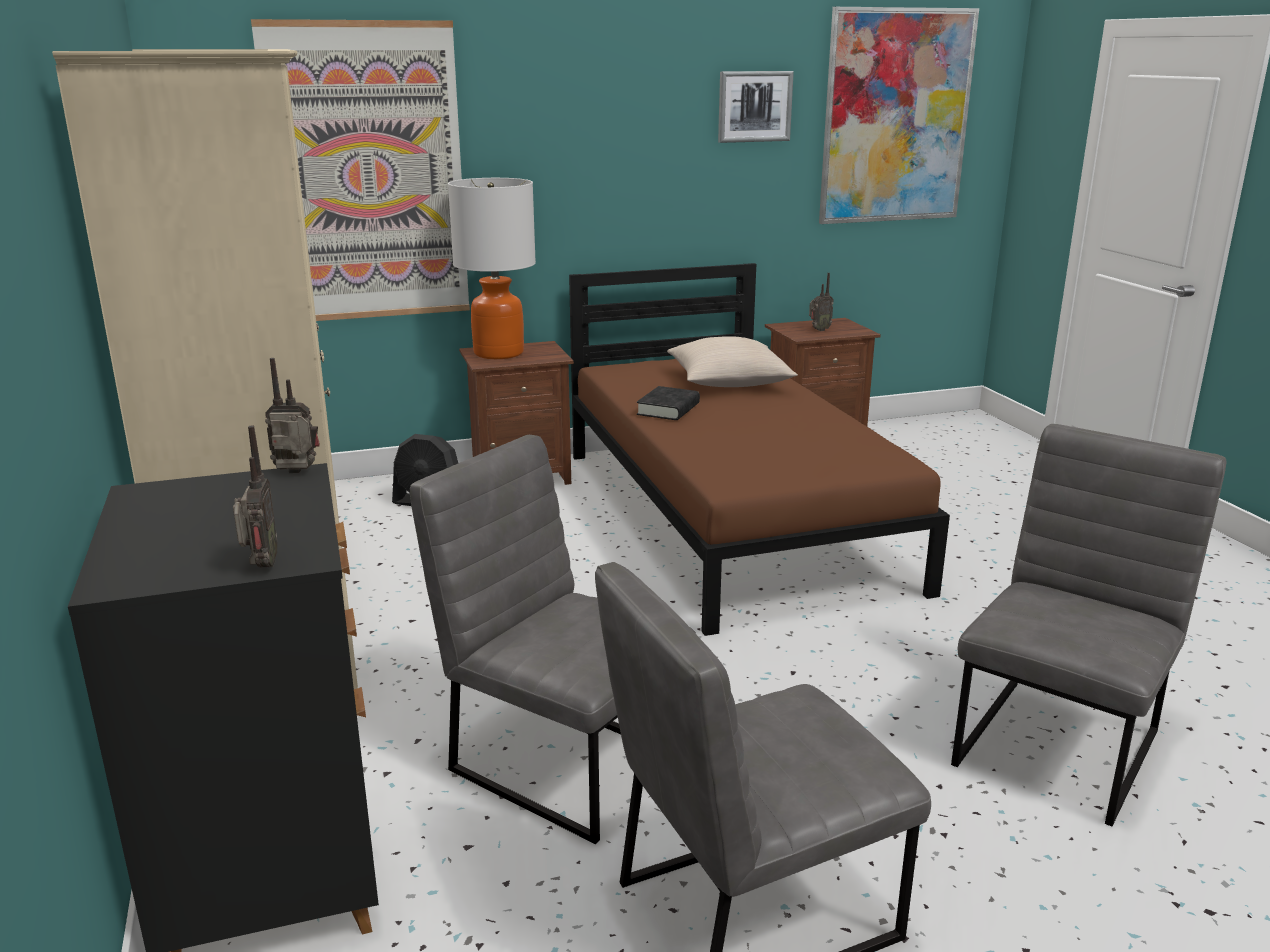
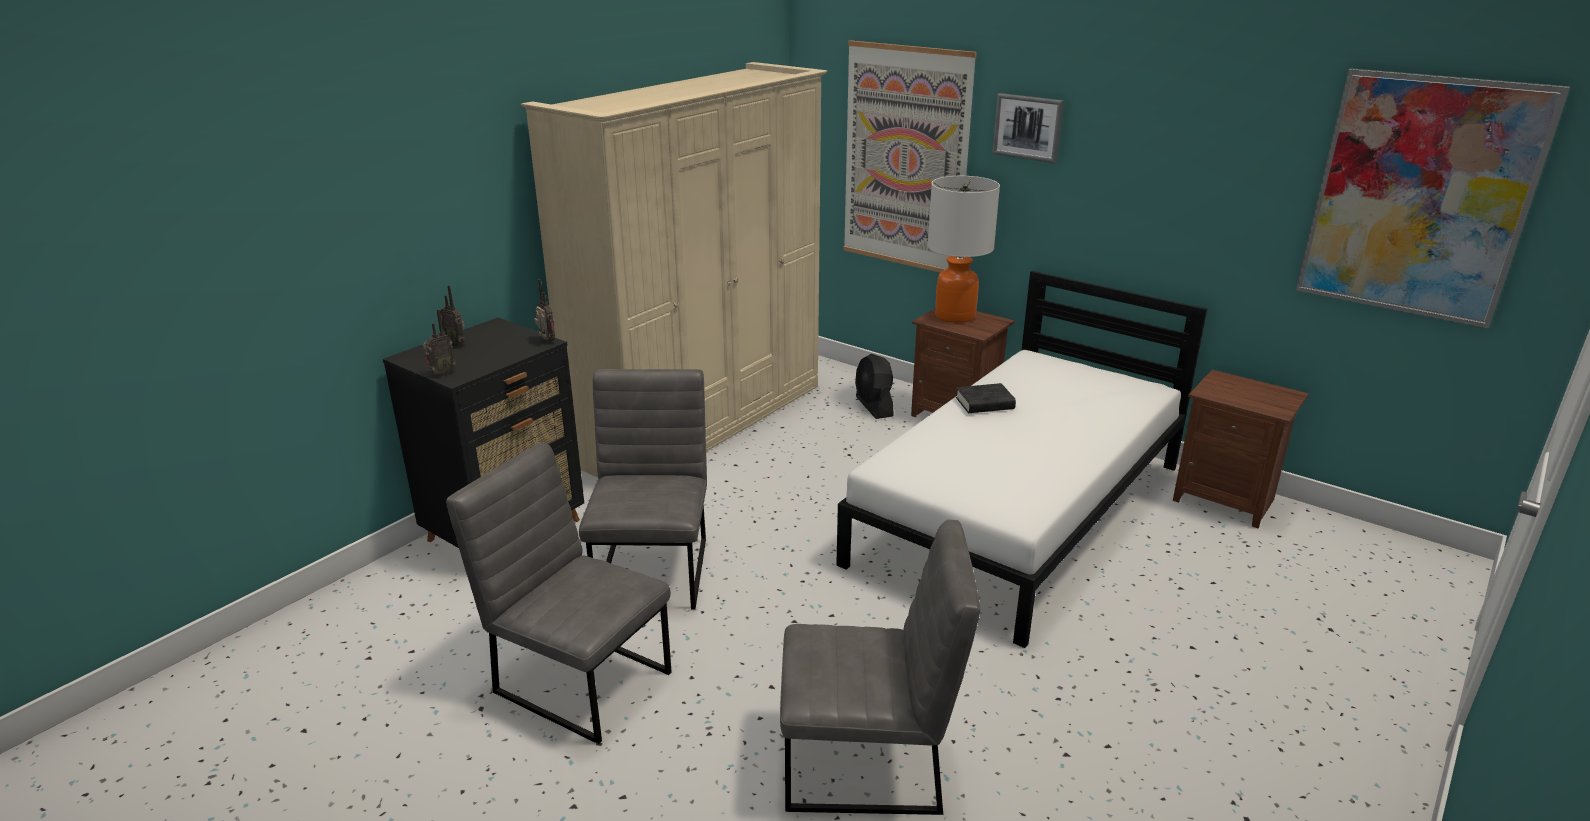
camera: 55 degrees right, 5 degrees up
brown bed [569,263,950,636] -> white bed [836,271,1208,648]
beige pillow [667,336,798,387] -> none
picture [718,71,794,143] -> picture moved to [992,93,1064,163]
radio [809,273,834,331] -> radio moved to [440,285,465,347]

